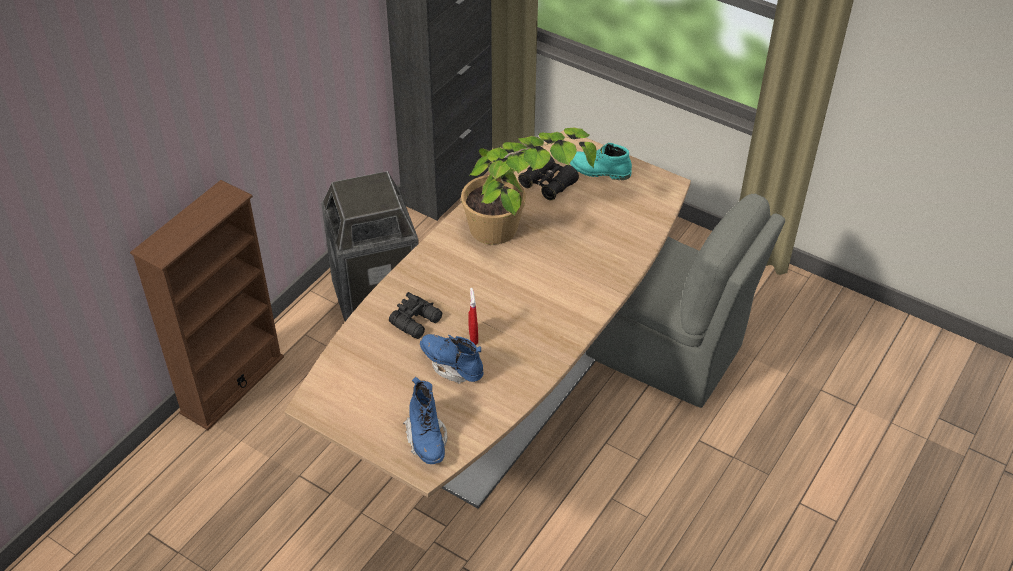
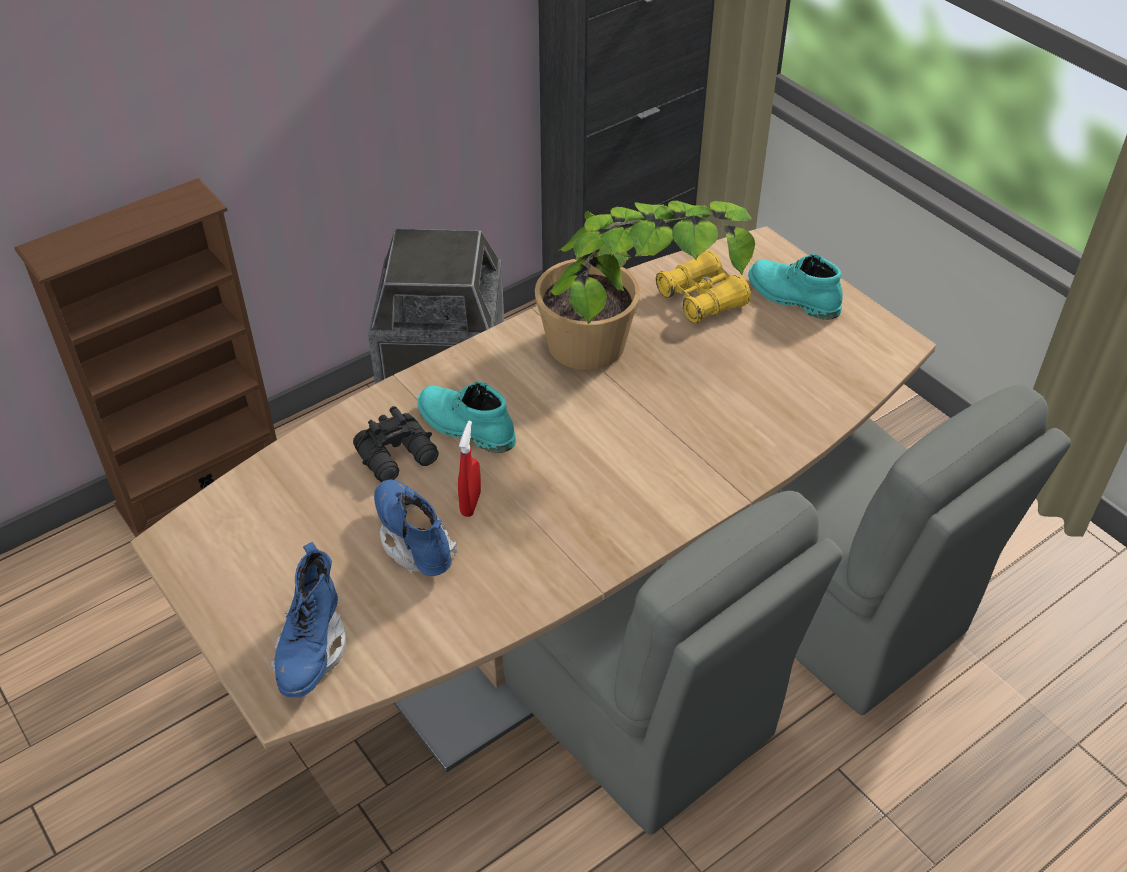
camera: 20 degrees right, 0 degrees up
black binoculars [518,156,579,200] -> yellow binoculars [656,250,751,324]
none -> turquoise boot [417,381,516,453]
none -> grey chair [502,491,843,835]

